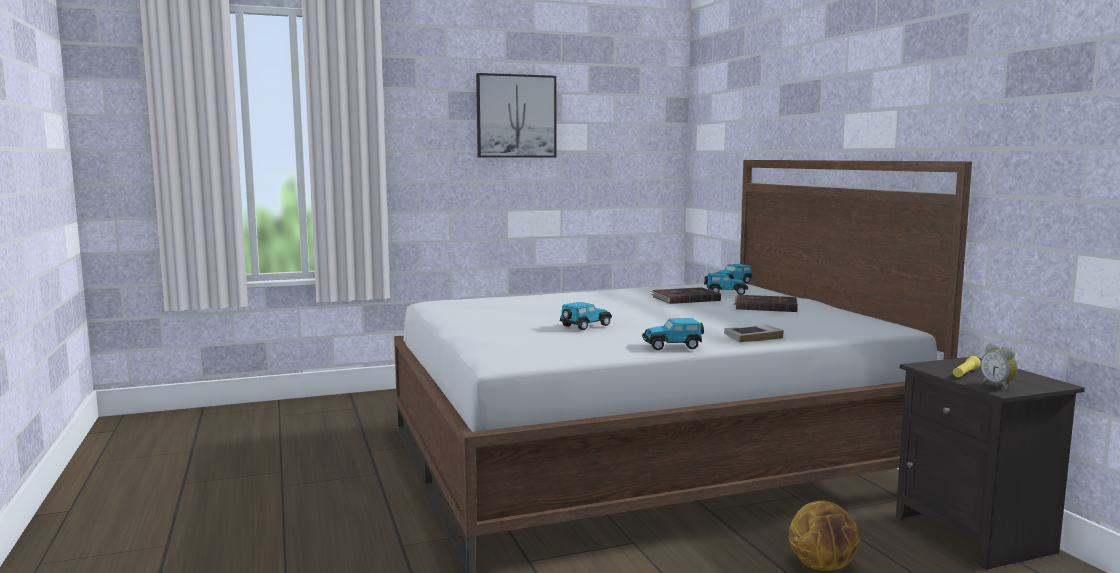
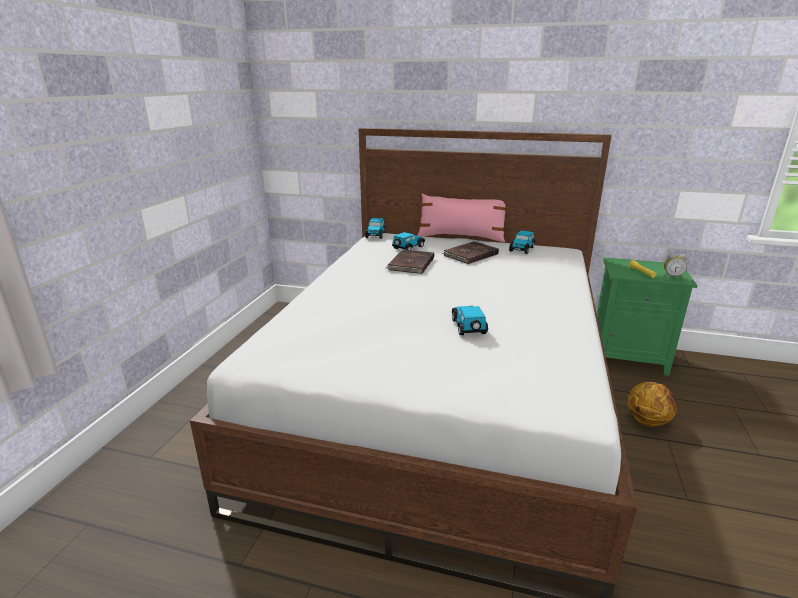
camera: 55 degrees left, 15 degrees up
picture [476,73,556,157] -> none
toy car [642,318,704,350] -> toy car moved to [509,230,535,254]
book [724,325,784,342] -> none
black nightstand [896,357,1085,570] -> green nightstand [597,257,698,376]
none -> pink pillow [417,194,506,242]

